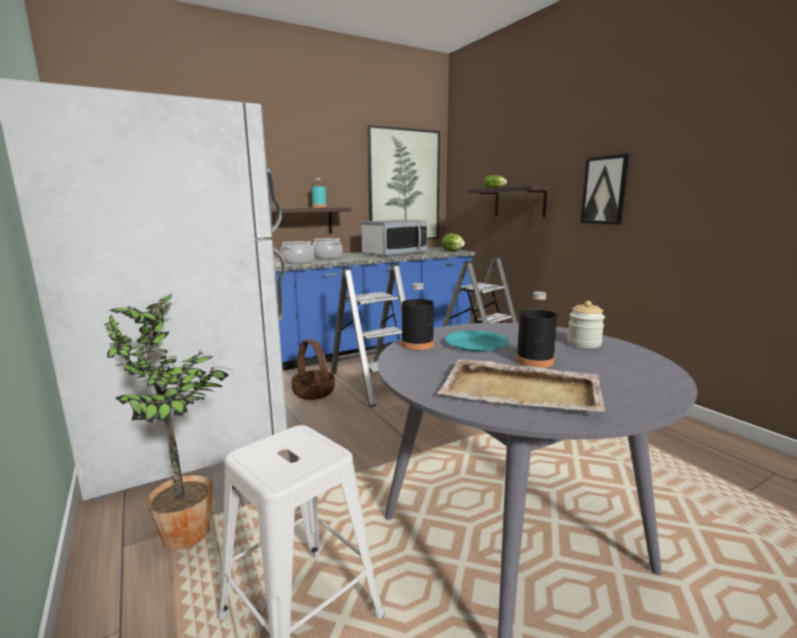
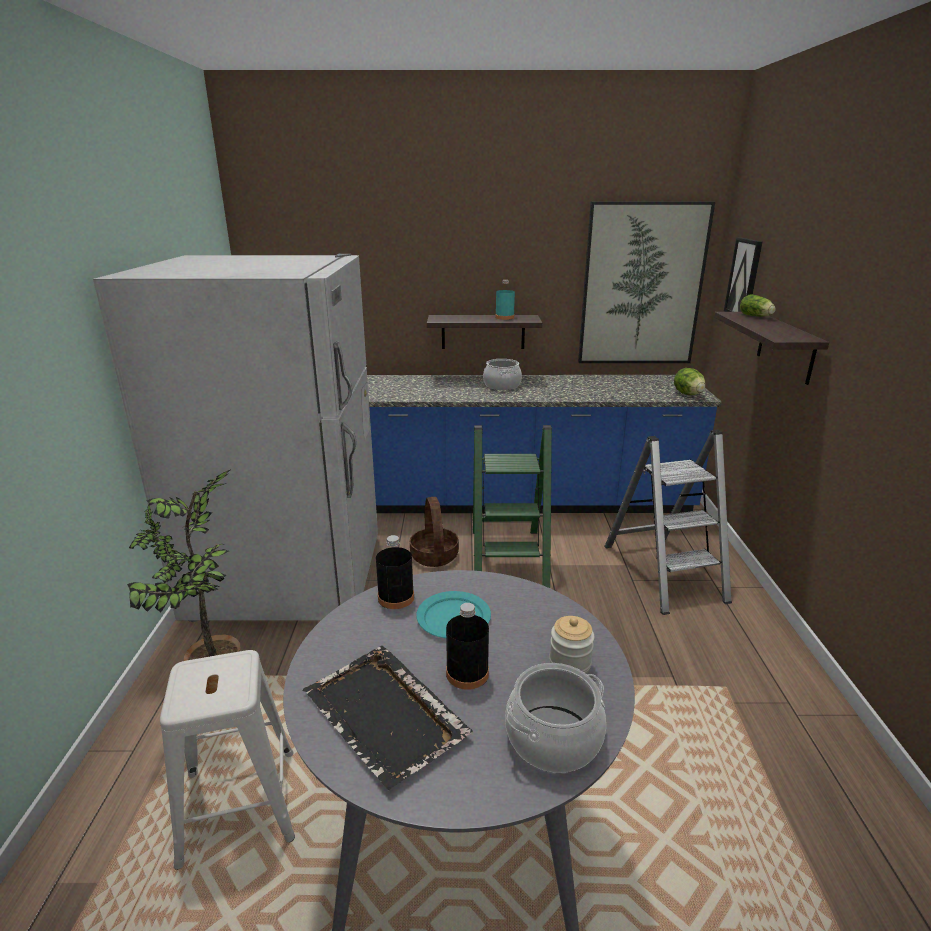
camera: 30 degrees right, 10 degrees up
cooking pot [280,241,314,264] -> cooking pot moved to [505,663,606,773]
grey step ladder [331,264,405,407] -> green step ladder [473,425,552,588]
microwave [361,220,427,257] -> none
beige tray [437,359,606,412] -> black tray [303,646,473,790]
picture [580,154,629,224] -> picture moved to [724,238,763,312]

